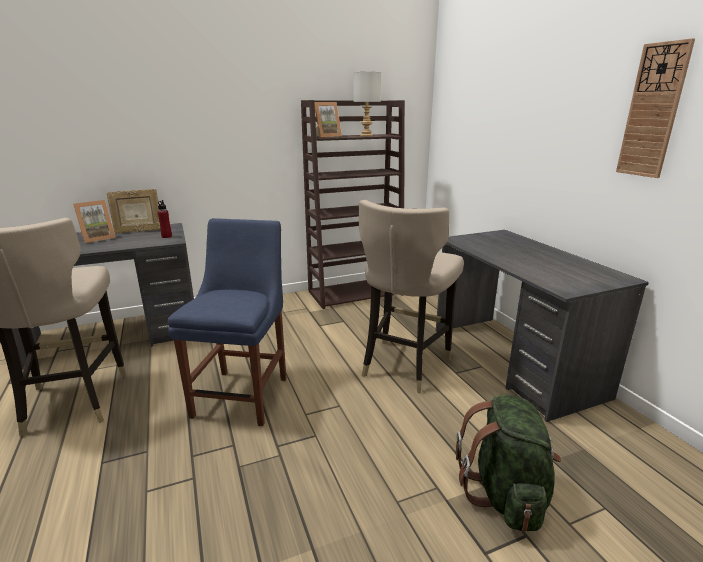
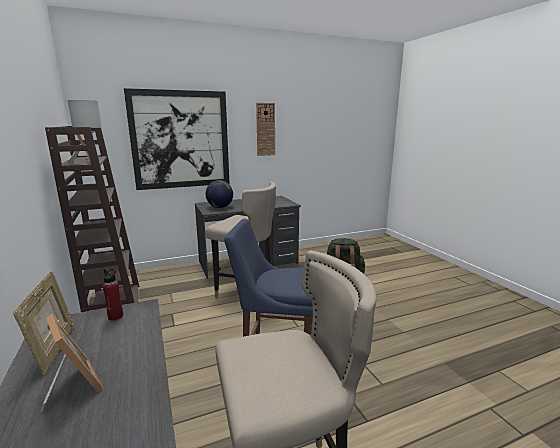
camera: 90 degrees left, 5 degrees down
none -> picture [124,88,230,190]
none -> globe [205,180,233,208]

